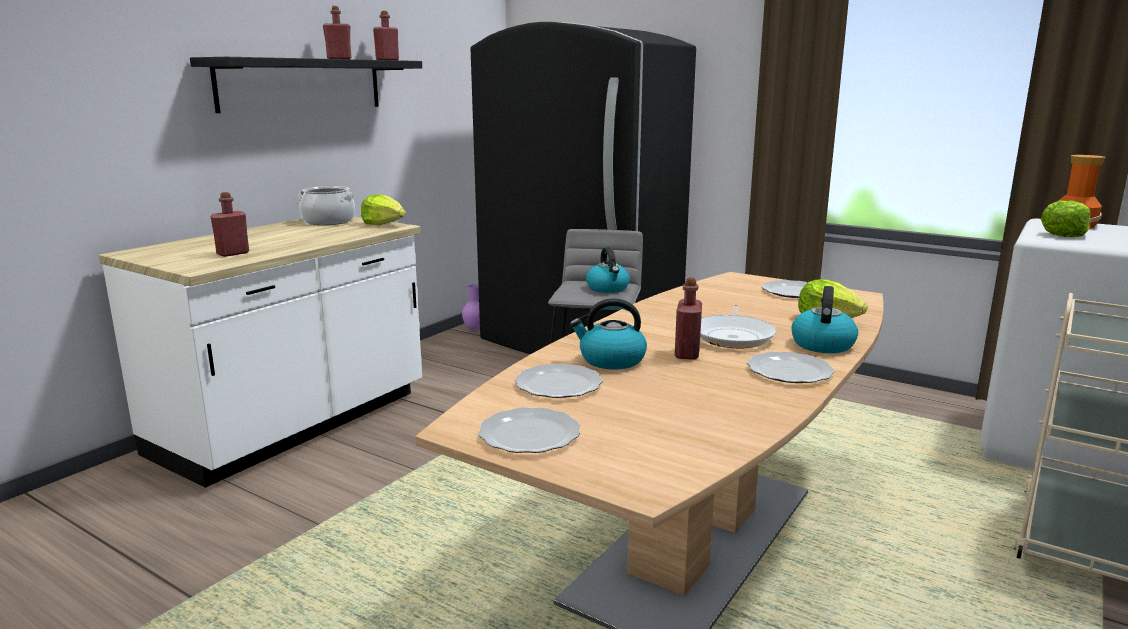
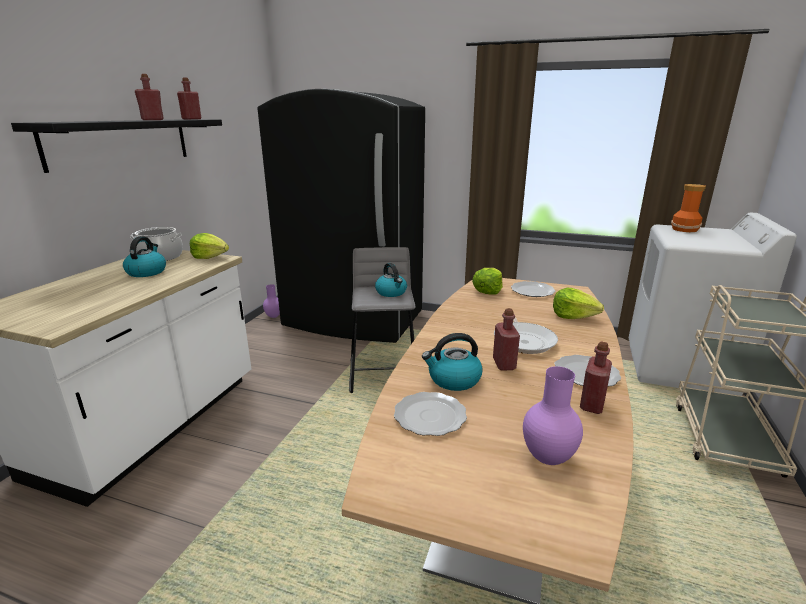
camera: 15 degrees left, 5 degrees up
red bottle [210,192,249,257] -> red bottle moved to [580,341,612,414]
plate [478,408,580,453] -> none
kettle [791,286,858,353] -> kettle moved to [123,237,166,277]
lettuce [1041,201,1090,237] -> lettuce moved to [472,268,503,295]
none -> purple vase [523,366,583,465]

